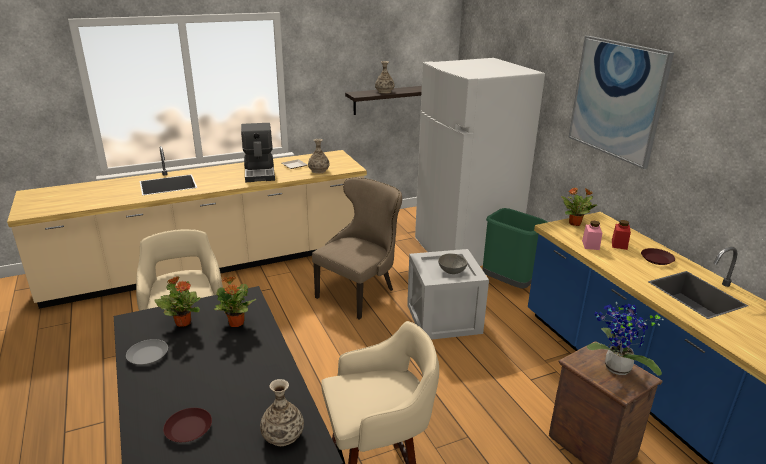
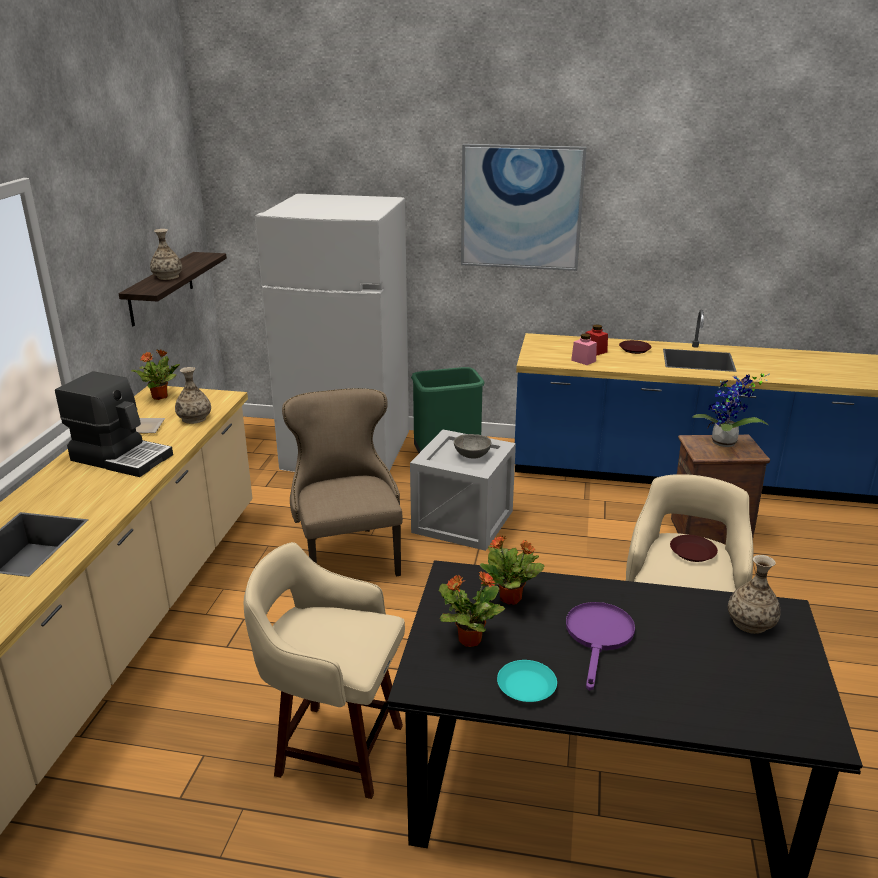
camera: 55 degrees left, 0 degrees up
grey plate [126,339,168,365] -> turquoise plate [497,660,557,702]
brown plate [163,408,212,442] -> brown plate moved to [670,535,718,562]
potted plant [561,188,597,226] -> potted plant moved to [131,349,180,400]
none -> purple frying pan [566,602,635,691]

